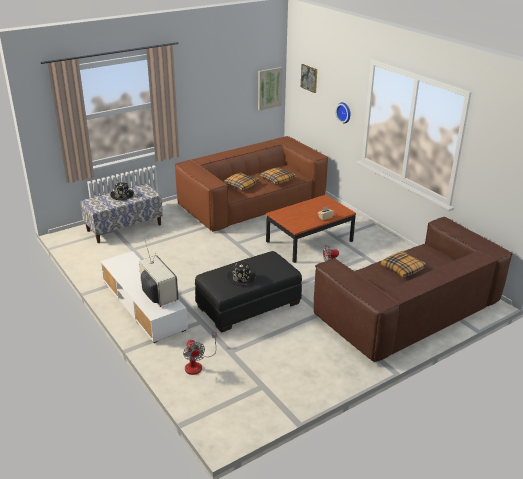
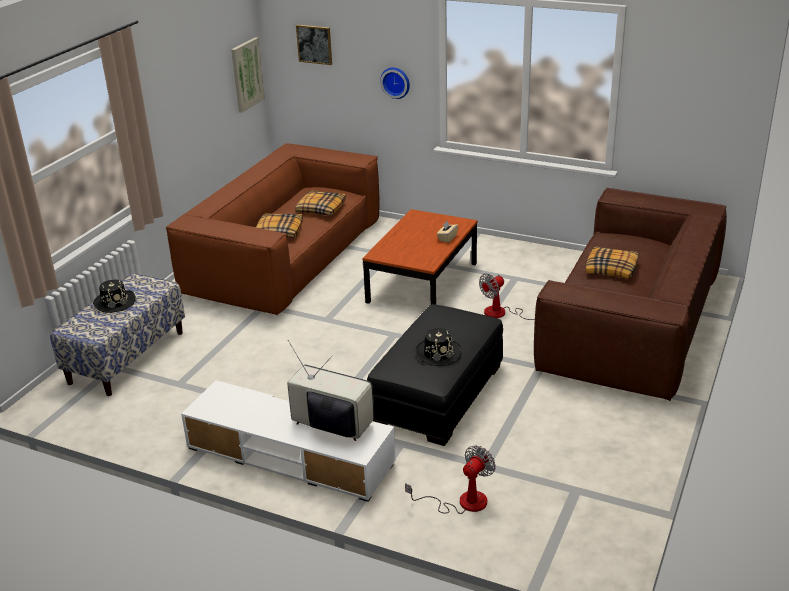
camera: 30 degrees left, 0 degrees up
fan [183,332,217,375] -> fan turned 90 degrees counterclockwise [405,445,495,514]

